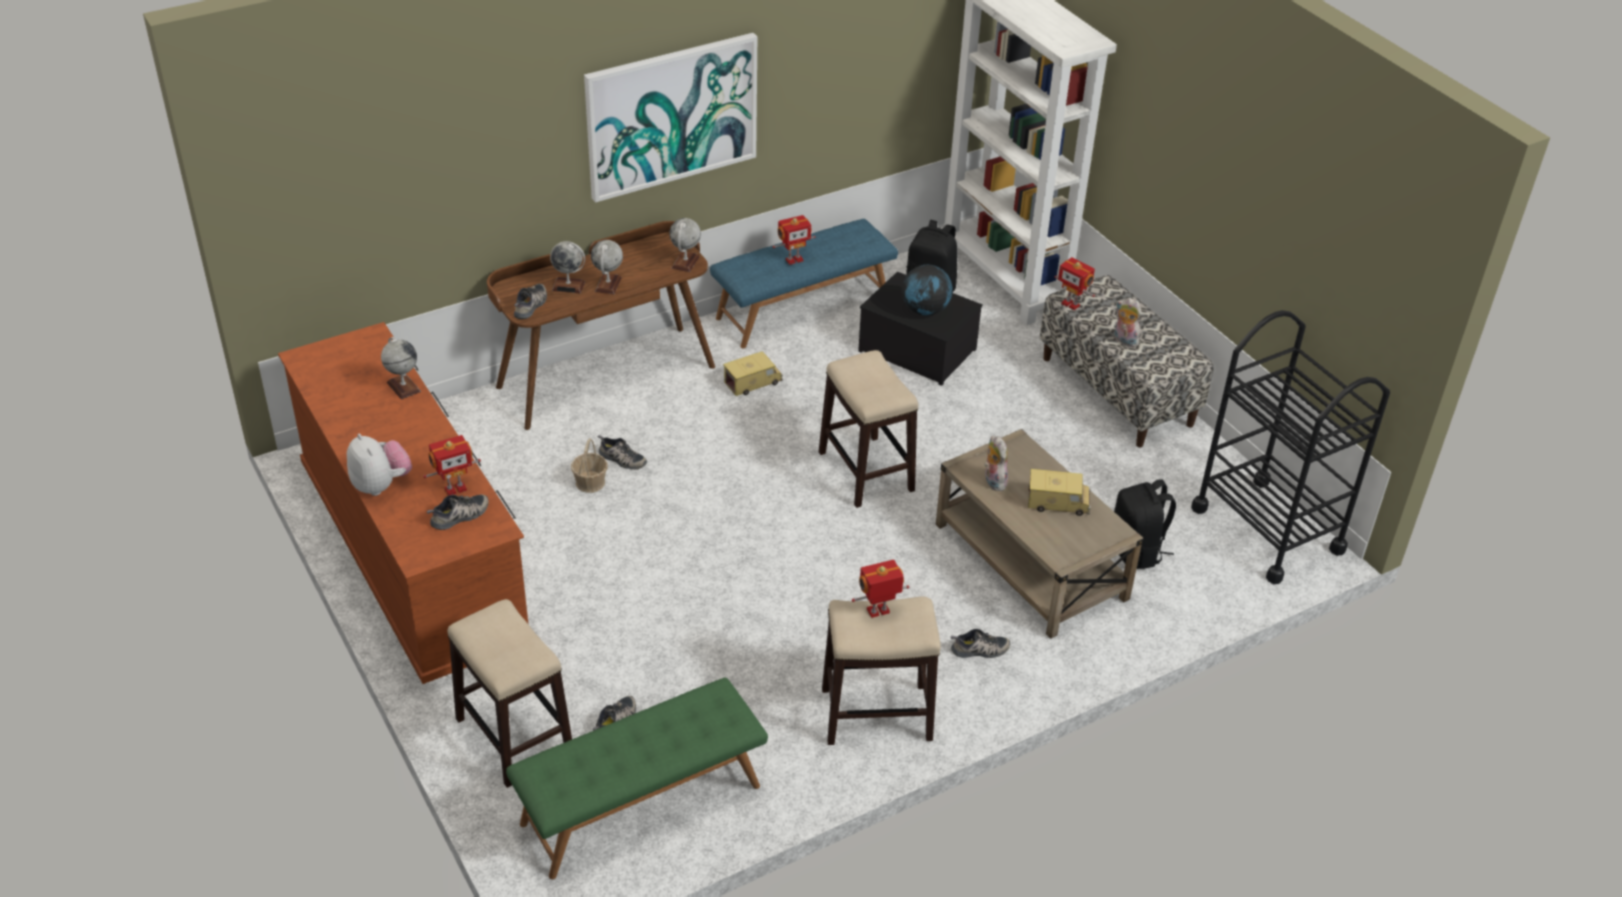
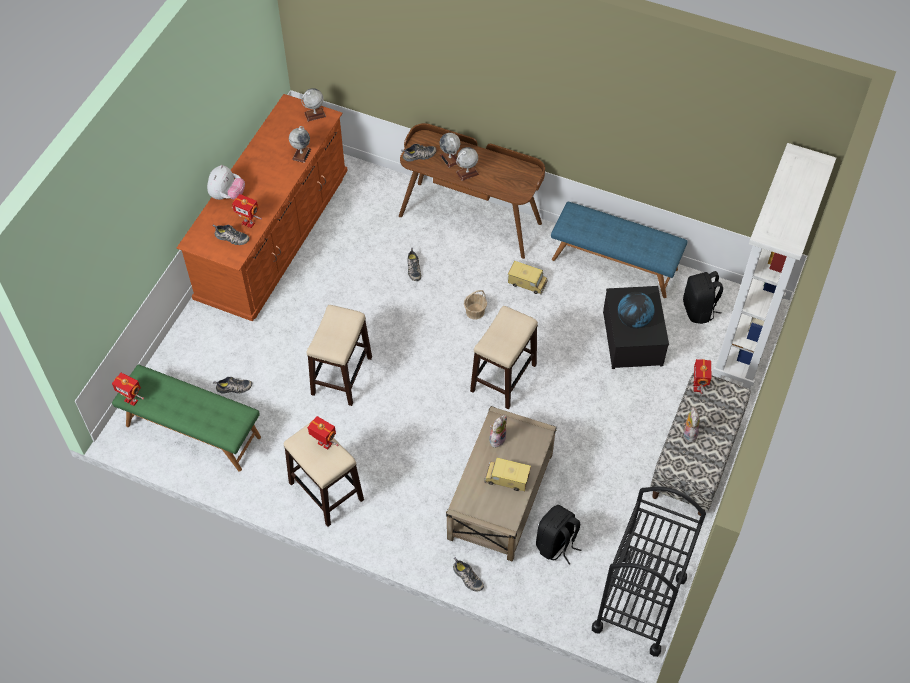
camera: 55 degrees right, 15 degrees up
stool [447,599,572,788] -> stool moved to [307,305,372,406]
basket [571,438,608,493] -> basket moved to [464,290,487,320]
picture [584,33,757,202] -> none
globe [669,218,701,272] -> globe moved to [301,88,326,122]
toy robot [772,215,816,265] -> toy robot moved to [112,373,144,406]
shoe [951,629,1010,658] -> shoe moved to [453,557,484,591]
toy truck [1028,469,1090,516] -> toy truck turned 135 degrees clockwise [484,458,531,491]

